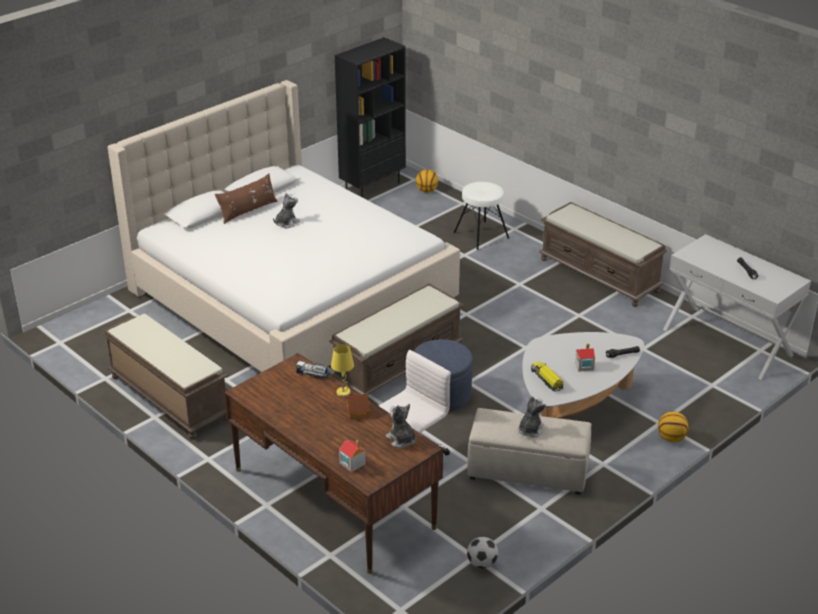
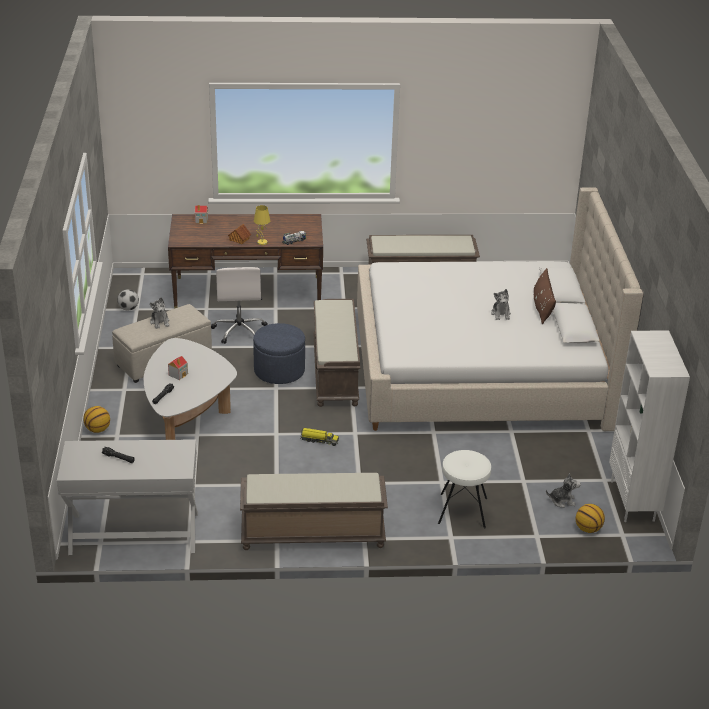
camera: 130 degrees right, 0 degrees up
black bookcase [335,37,406,198] -> white bookcase [609,330,690,522]
plush toy [386,404,416,448] -> plush toy moved to [546,473,581,508]
toy truck [531,361,564,392] -> toy truck moved to [300,428,339,446]

